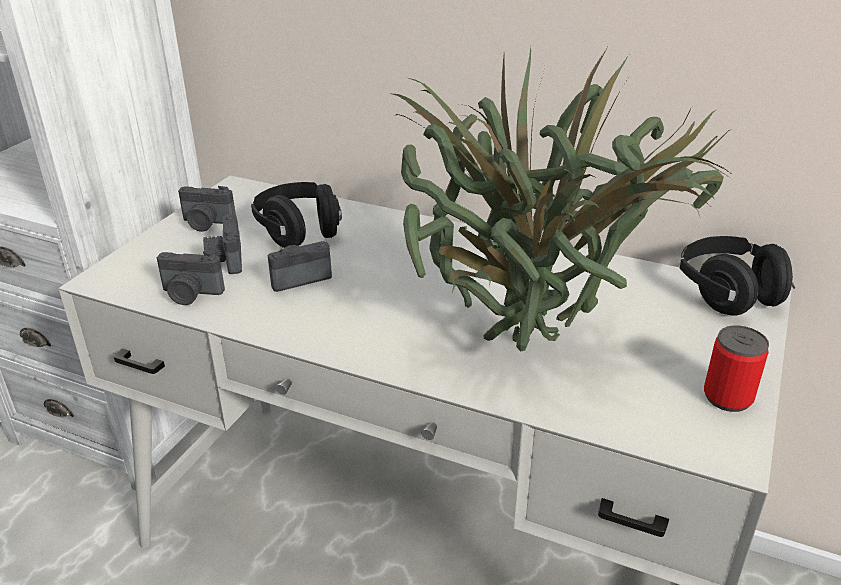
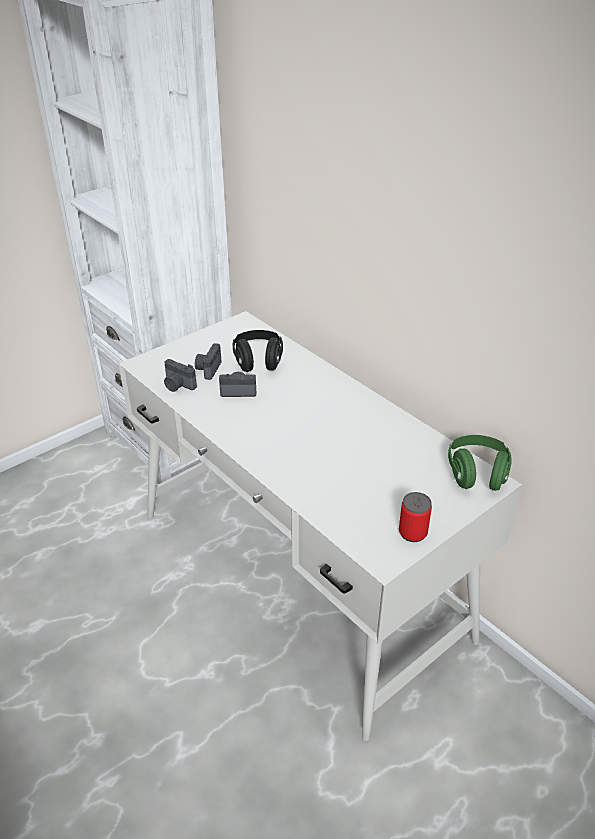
camera: 25 degrees right, 5 degrees up
camera [178,186,236,232] -> none
potted plant [389,46,733,352] -> none
black headphones [679,236,795,315] -> green headphones [448,435,512,491]

